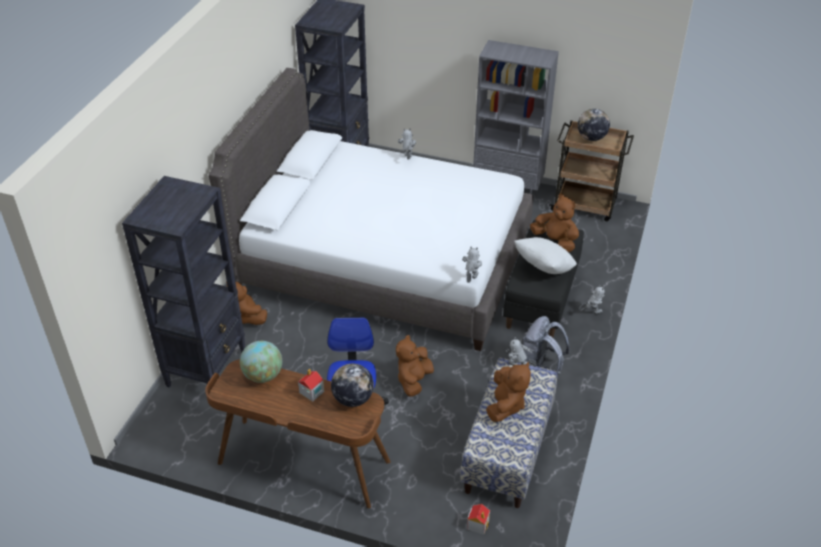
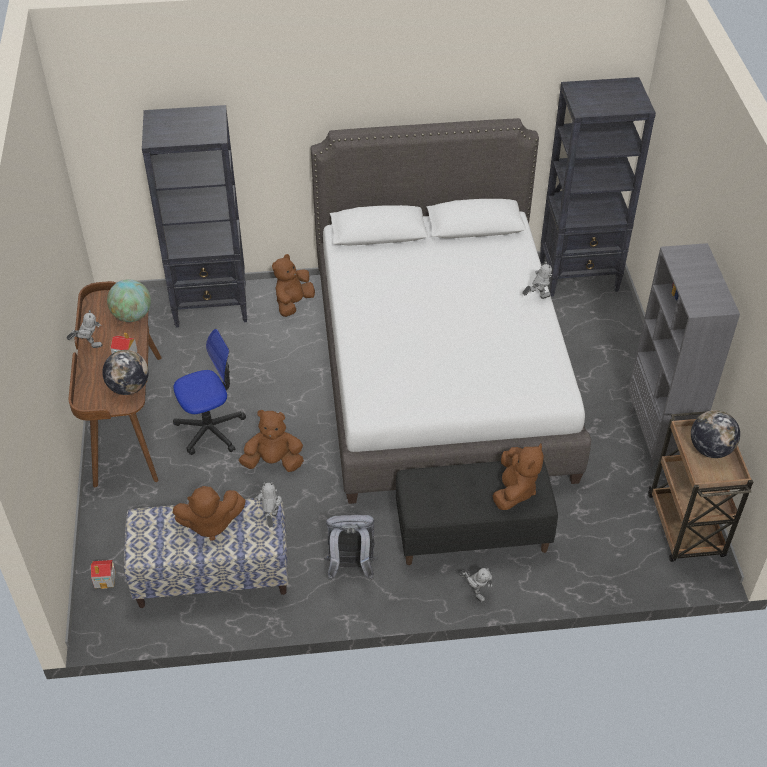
camera: 65 degrees right, 5 degrees up
toy robot [462,247,482,283] -> toy robot moved to [67,310,102,348]
white pillow [515,237,577,274] -> none

